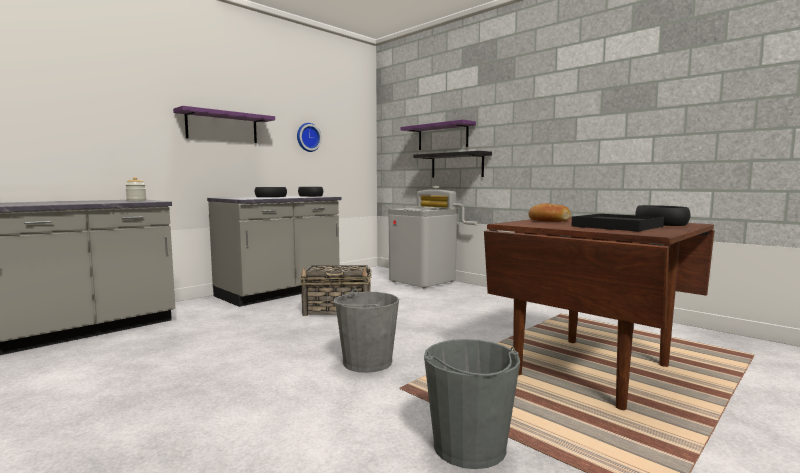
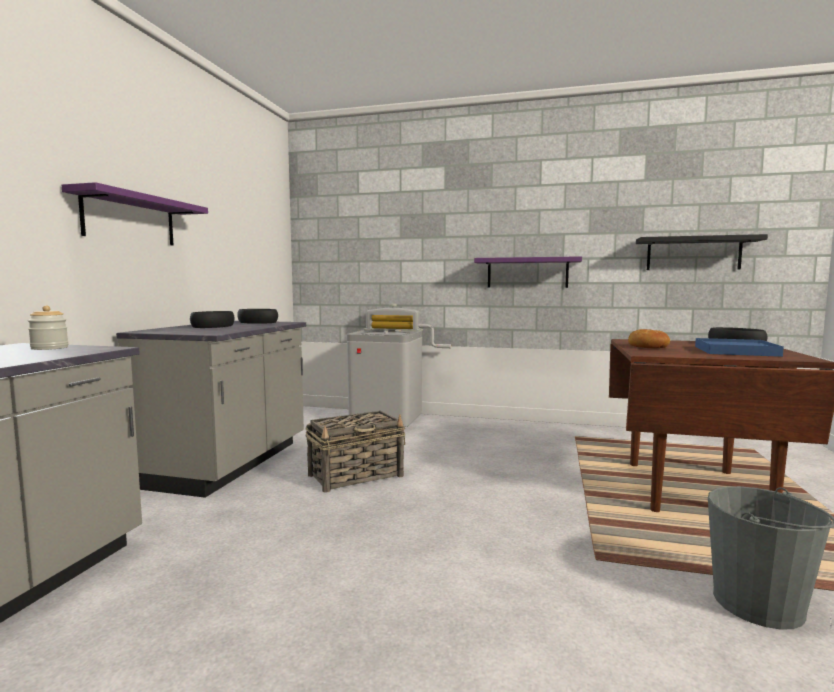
camera: 30 degrees left, 0 degrees up
wall clock [297,123,322,152] -> none
grey bucket [333,289,399,373] -> none
purple shelf [401,119,476,150] -> purple shelf moved to [474,256,582,288]
black shelf [414,151,492,177] -> black shelf moved to [636,234,768,270]
black tray [571,214,664,231] -> blue tray [695,338,784,357]

